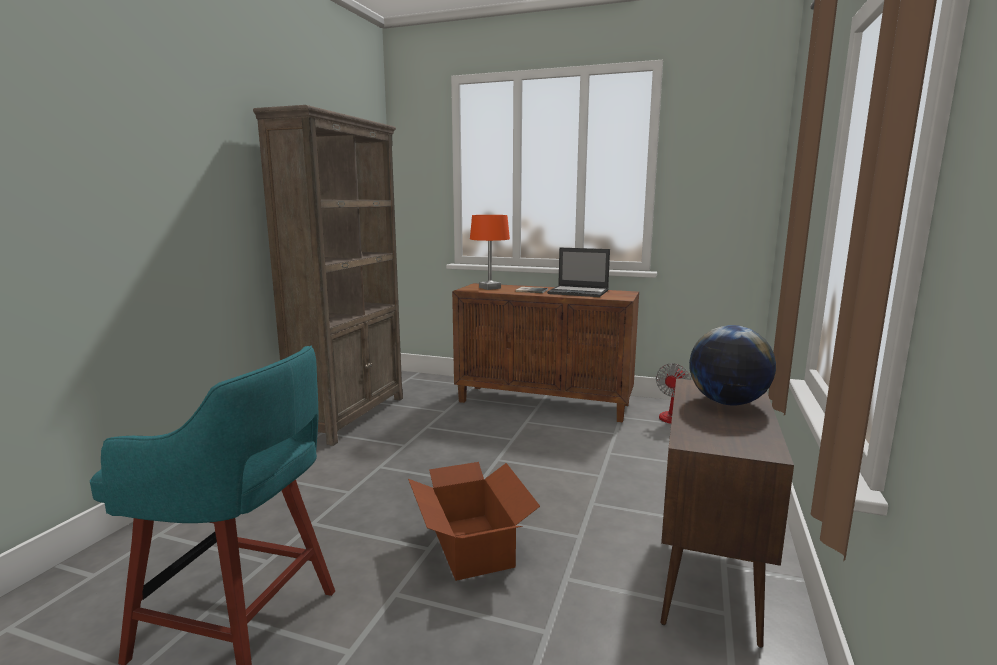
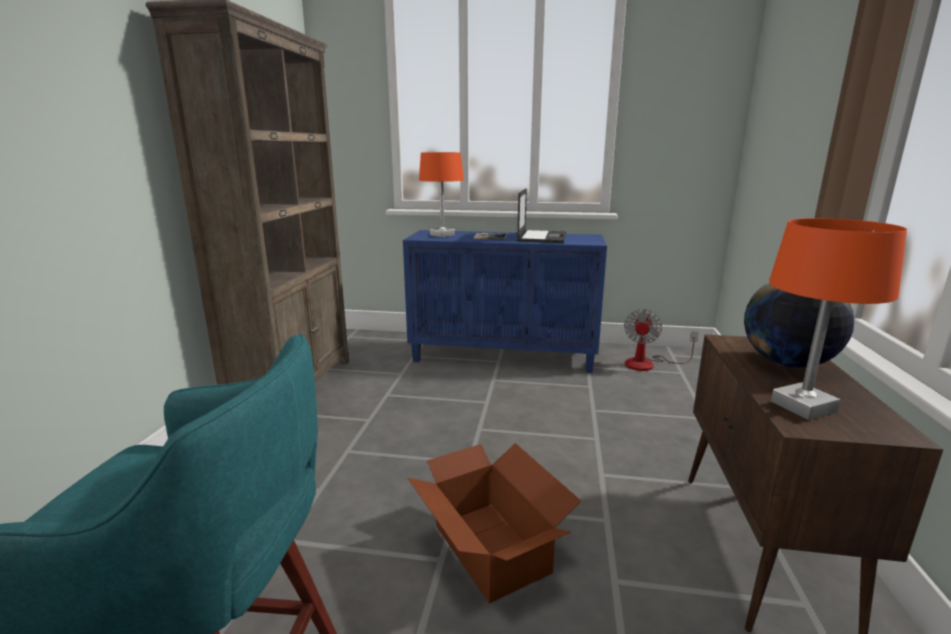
camera: 10 degrees left, 5 degrees up
brown cabinet [452,283,639,423] -> blue cabinet [403,230,607,373]
laptop [547,247,610,297] -> laptop turned 90 degrees counterclockwise [517,188,566,243]
none -> orange table lamp [769,218,907,420]

